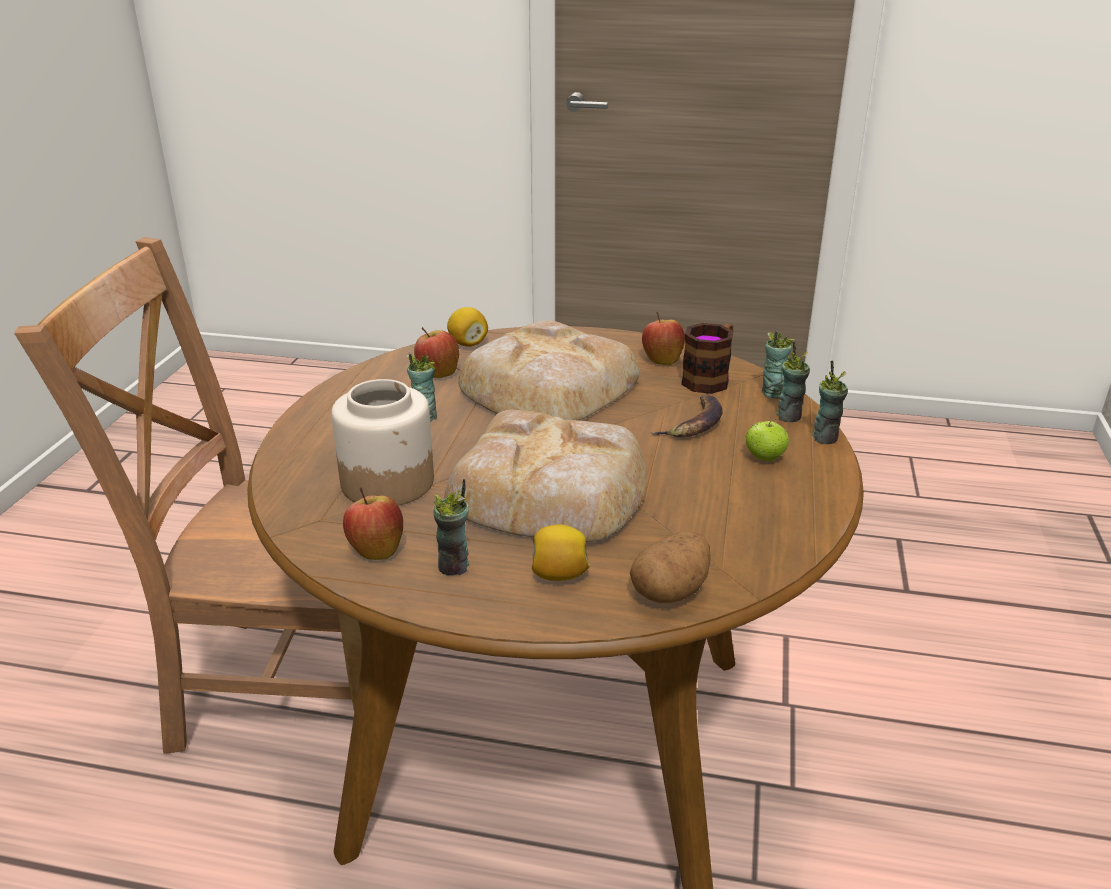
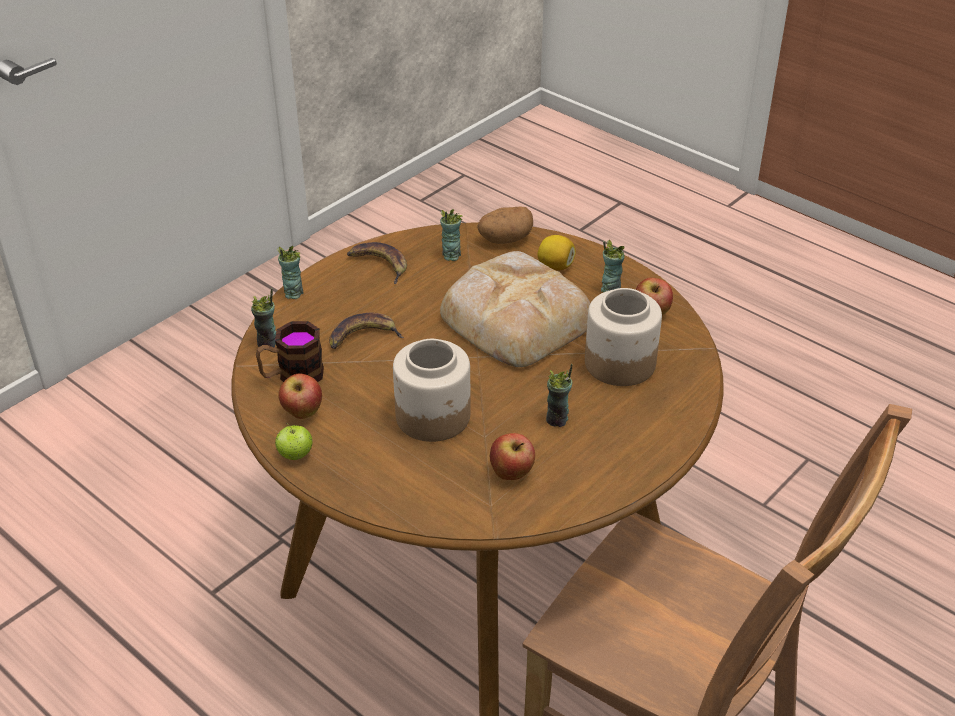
camera: 150 degrees left, 10 degrees up
lemon [447,307,488,347] -> none
bread [458,320,639,421] -> jar [393,339,471,442]
apple [746,418,789,462] -> apple moved to [275,424,313,460]
cup [776,341,810,422] -> cup moved to [440,209,462,261]
none -> banana [347,242,407,284]

